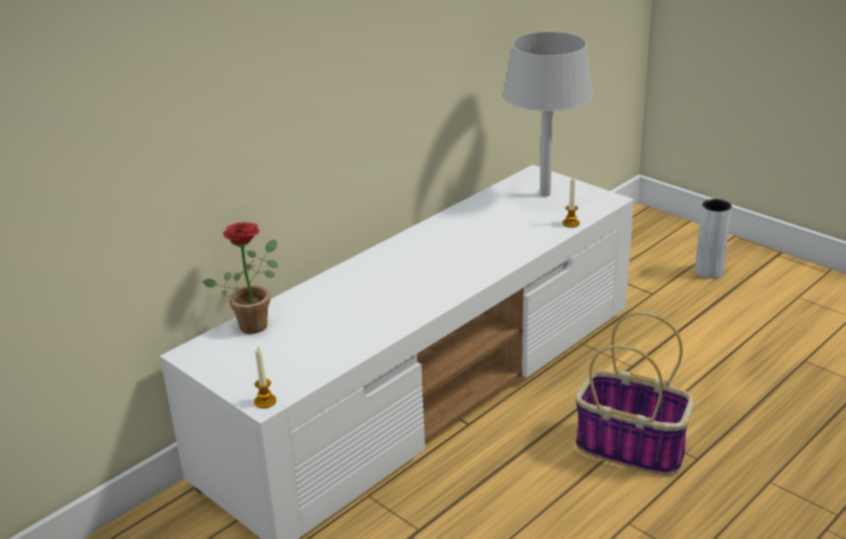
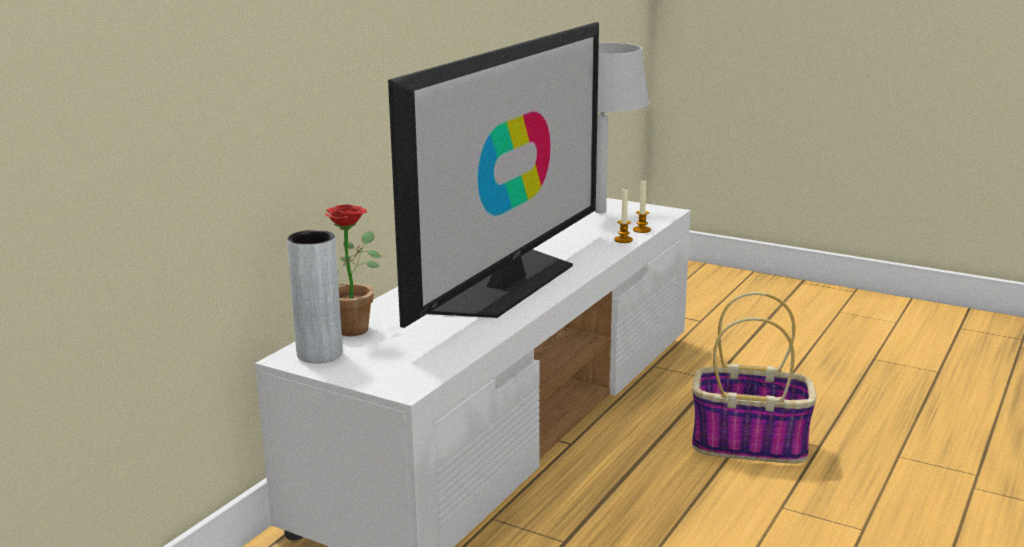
camera: 15 degrees left, 10 degrees down
candle [254,348,276,408] -> candle moved to [614,189,633,243]
grey vase [695,199,732,279] -> grey vase moved to [287,230,343,363]
none -> television [388,22,599,328]

